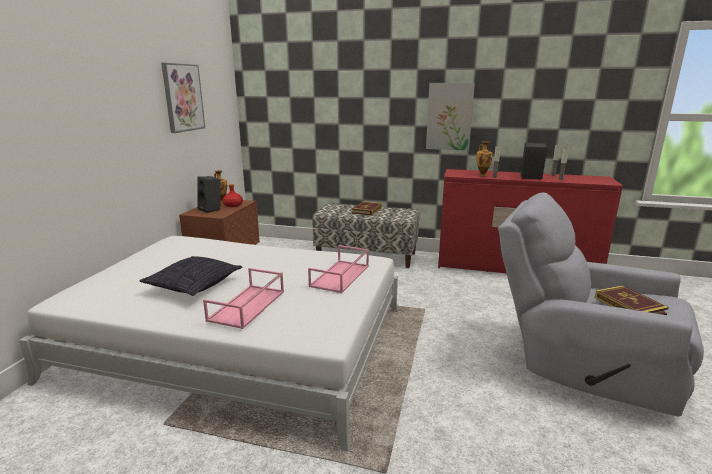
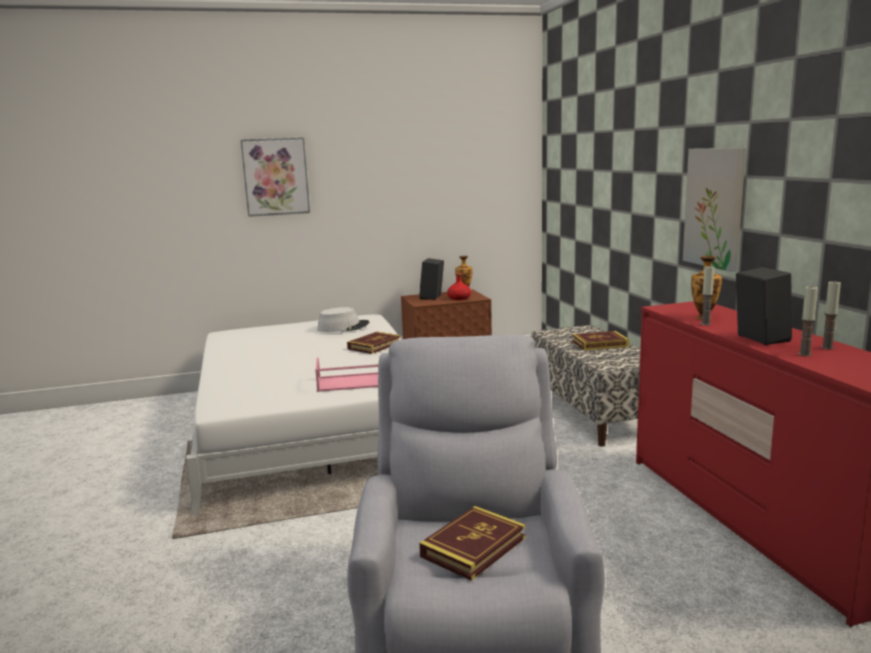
camera: 60 degrees right, 5 degrees down
pillow [139,256,242,296] -> none
picture [161,63,205,133] -> picture moved to [240,138,310,217]
pink tray [203,268,284,329] -> none
none -> grey hat [317,307,369,332]
none -> book [347,332,401,354]

